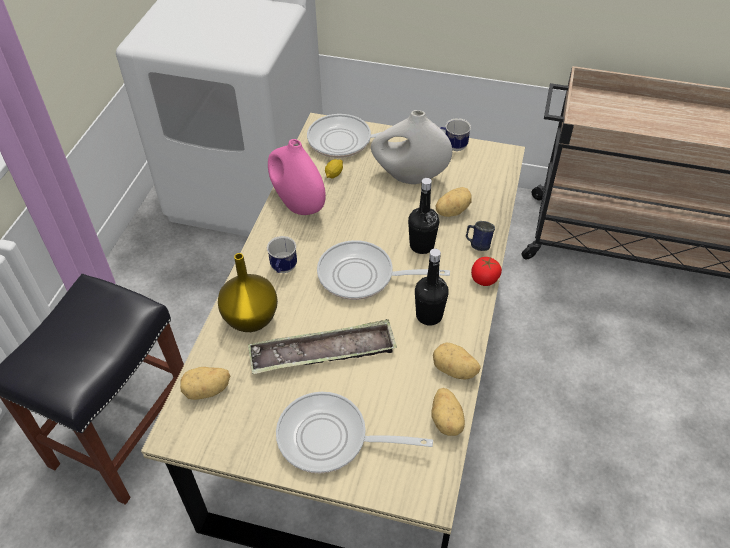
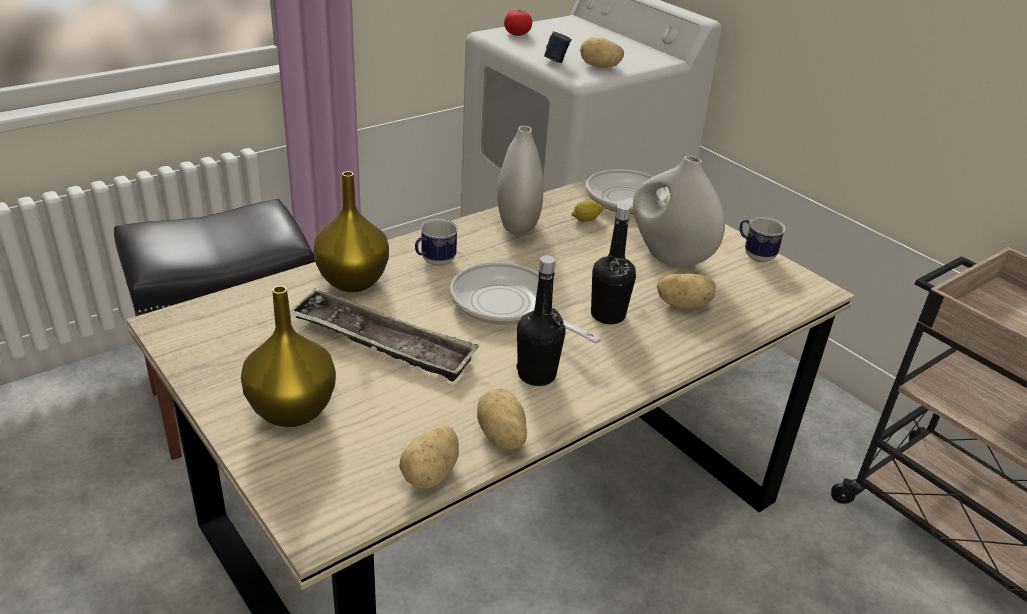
camera: 35 degrees right, 15 degrees down
potato [180,367,230,400] -> potato moved to [580,37,624,68]
pink vase [268,139,326,215] -> white vase [497,126,544,236]
frying pan [276,392,433,473] -> yellow vase [241,286,336,427]
blue mug [466,221,495,251] -> blue mug moved to [544,32,572,63]
tomato [471,257,502,286] -> tomato moved to [504,10,532,36]

